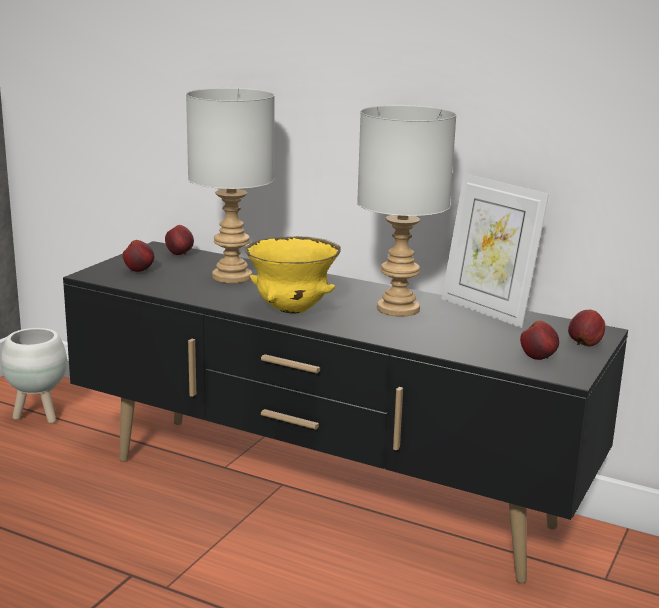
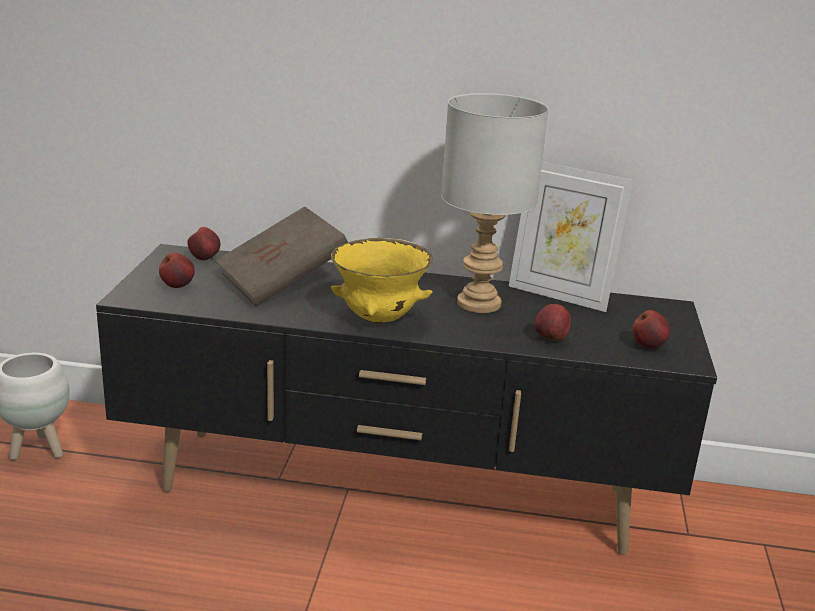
camera: 20 degrees left, 5 degrees up
grey table lamp [186,88,275,283] -> brown book [215,206,348,306]
apple [568,310,605,346] -> apple moved to [535,304,571,341]

